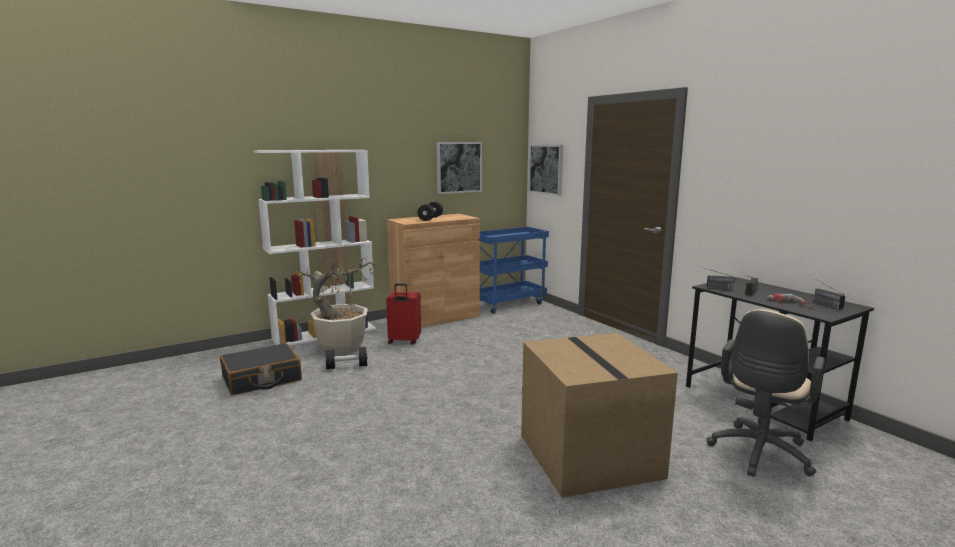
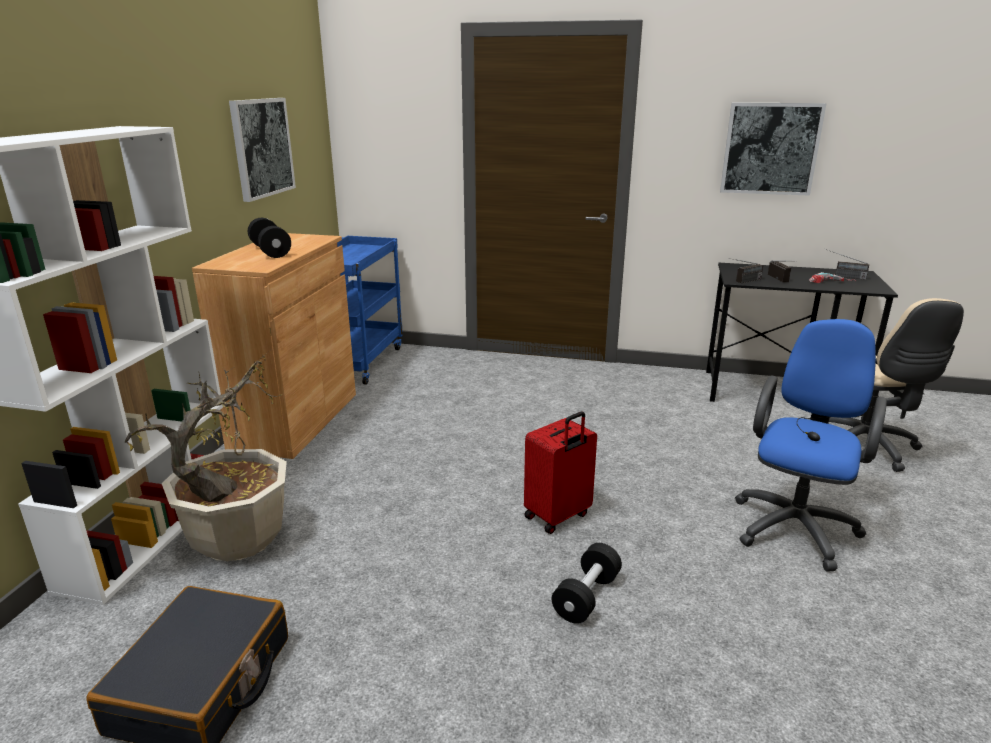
camera: 45 degrees left, 10 degrees up
black dumbbell [325,347,368,369] -> black dumbbell moved to [552,543,622,624]
red suitcase [386,283,421,345] -> red suitcase moved to [524,411,597,534]
cardboard box [521,333,678,498] -> blue office chair [735,319,887,572]
picture [529,145,563,196] -> picture moved to [720,102,826,196]

